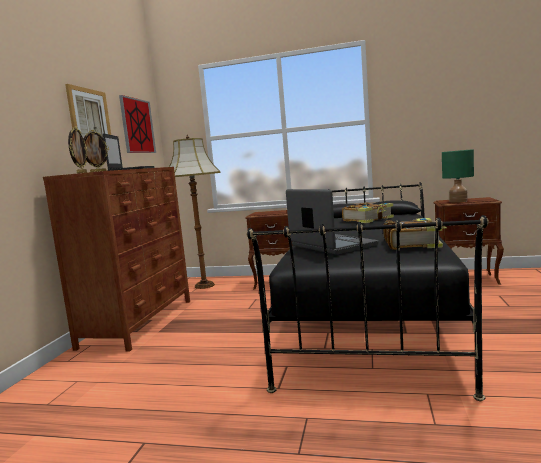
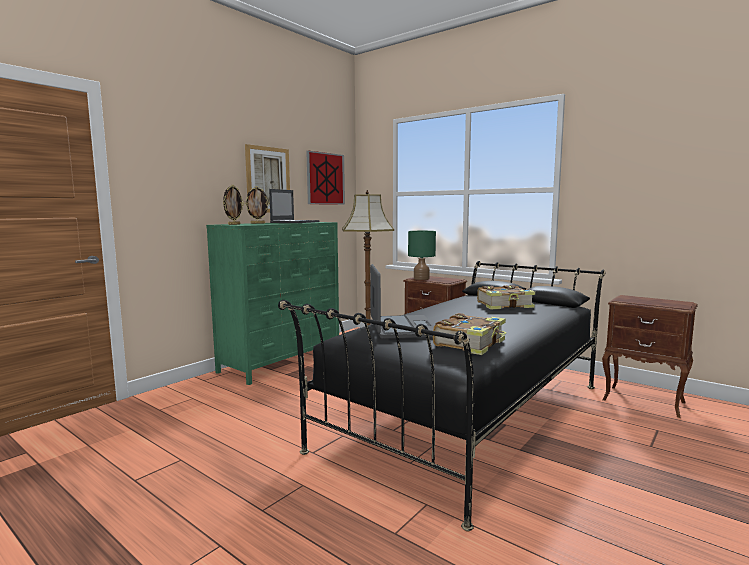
camera: 25 degrees right, 0 degrees up
brown dresser [43,167,190,352] -> green dresser [206,222,339,385]
green table lamp [442,149,474,203] -> green table lamp moved to [408,231,436,280]

